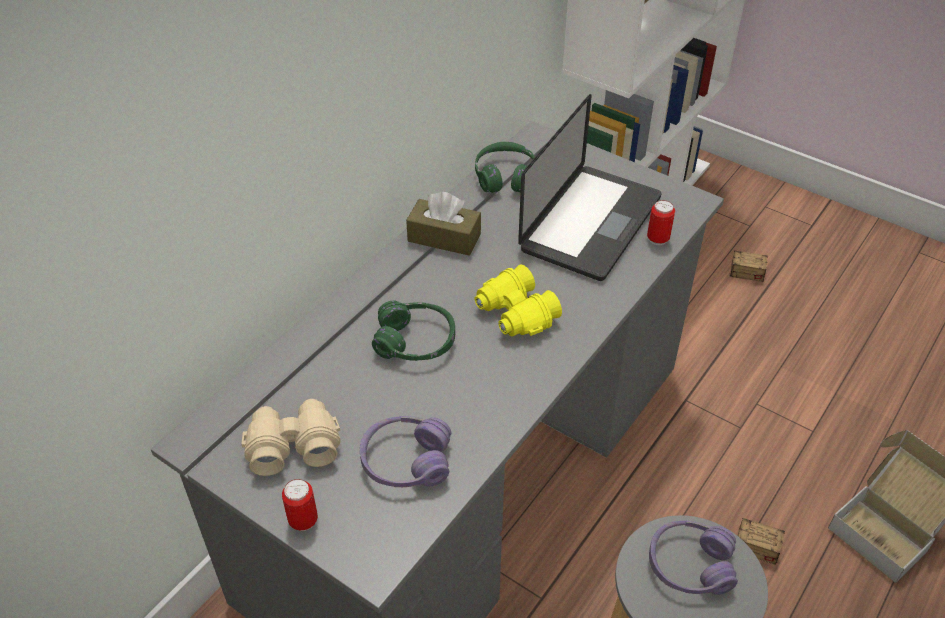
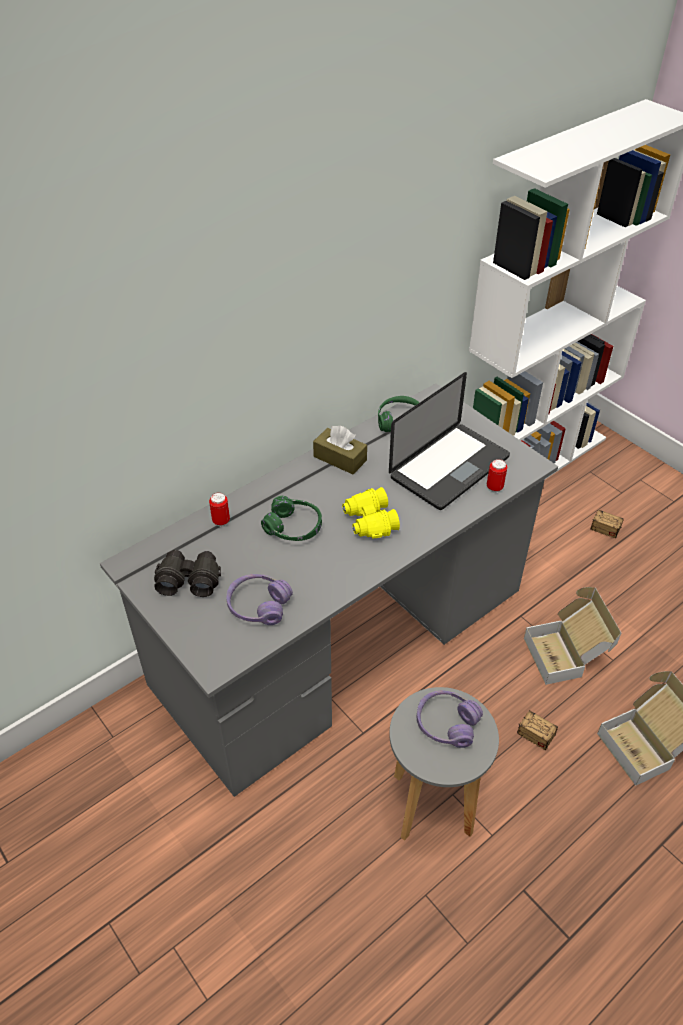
camera: 15 degrees right, 0 degrees up
beige binoculars [241,399,340,476] -> black binoculars [154,550,221,597]
can [282,479,318,531] -> can moved to [209,492,230,526]
none -> cardboard box [524,587,621,685]

